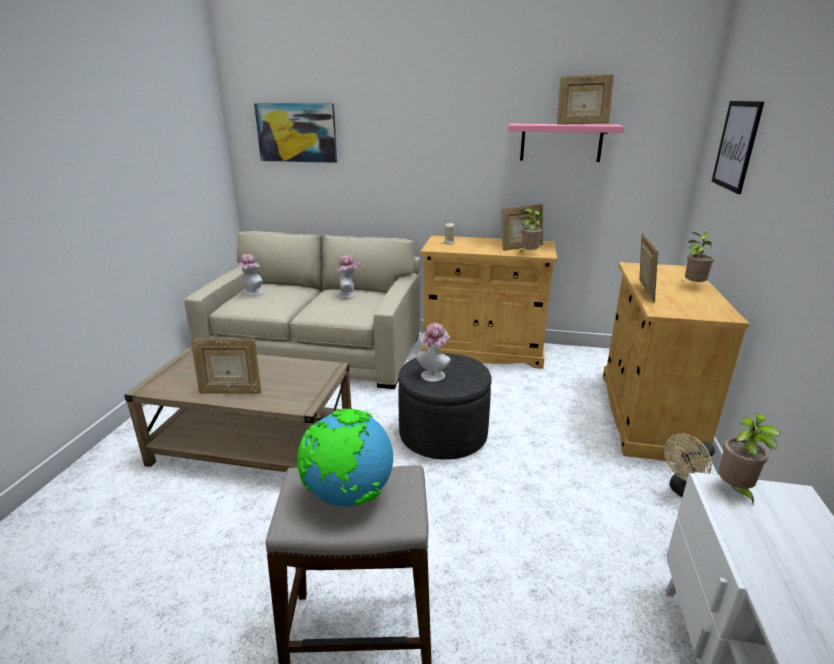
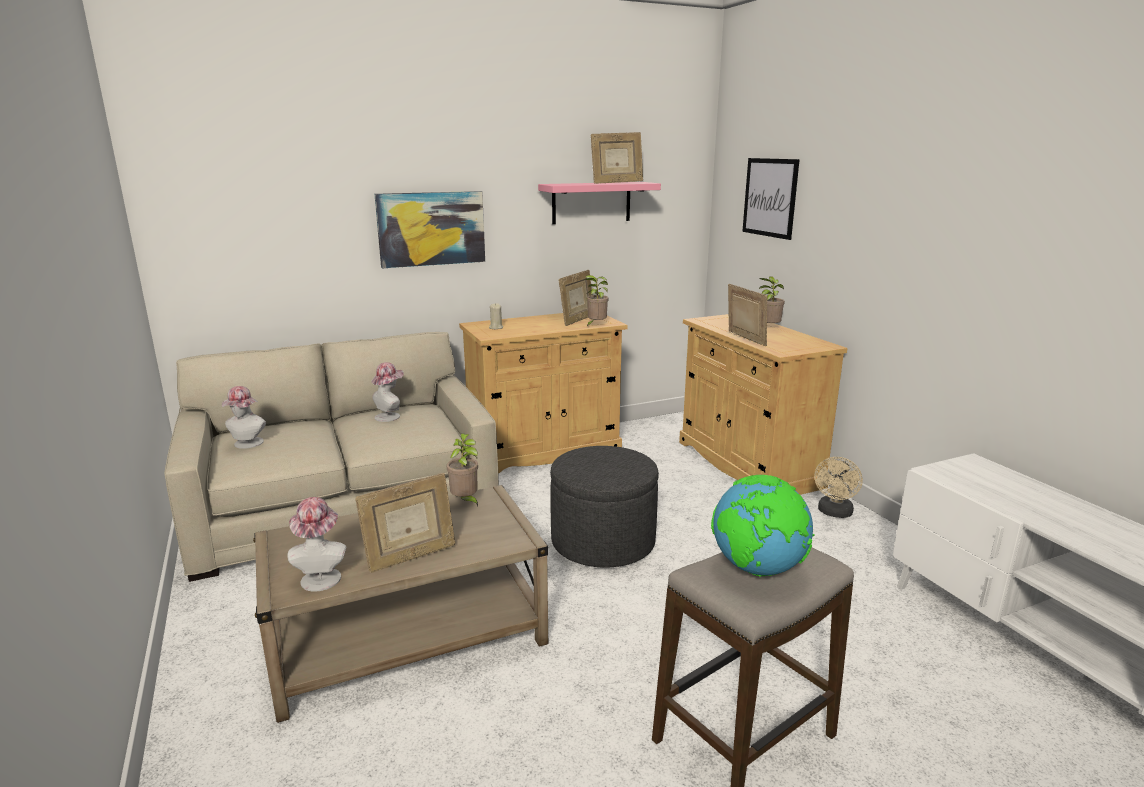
camera: 35 degrees left, 5 degrees down
picture [254,103,337,163] -> picture moved to [375,191,485,268]
hat [416,323,451,382] -> hat moved to [287,497,346,592]
potted plant [719,413,780,504] -> potted plant moved to [447,433,478,506]

